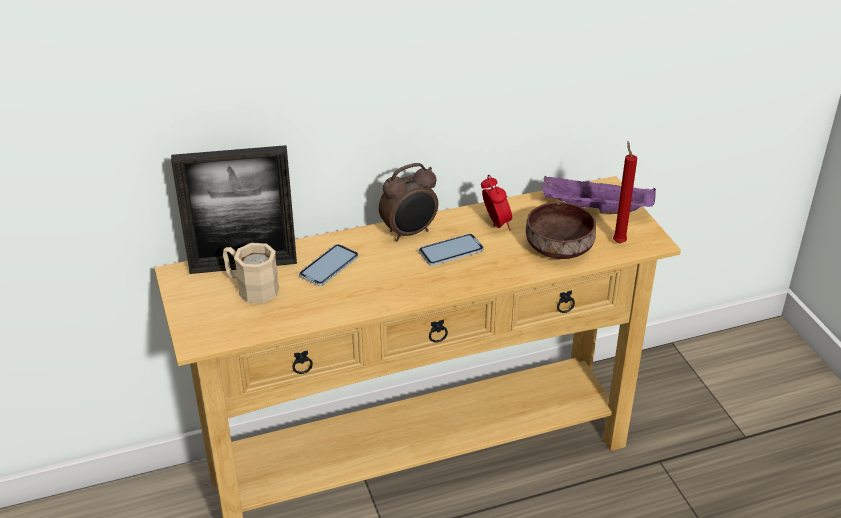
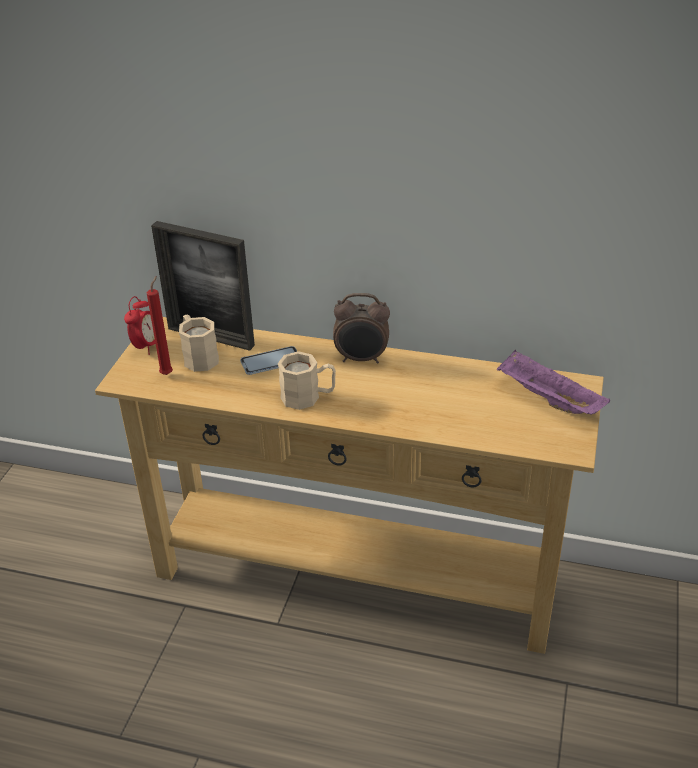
camera: 35 degrees right, 0 degrees up
phone [419,234,484,266] -> none
alarm clock [481,175,512,231] -> alarm clock moved to [124,296,155,355]
brown bowl [526,202,596,259] -> none
red candle [613,141,637,243] -> red candle moved to [147,276,173,375]
none -> beige mug [278,351,336,410]

